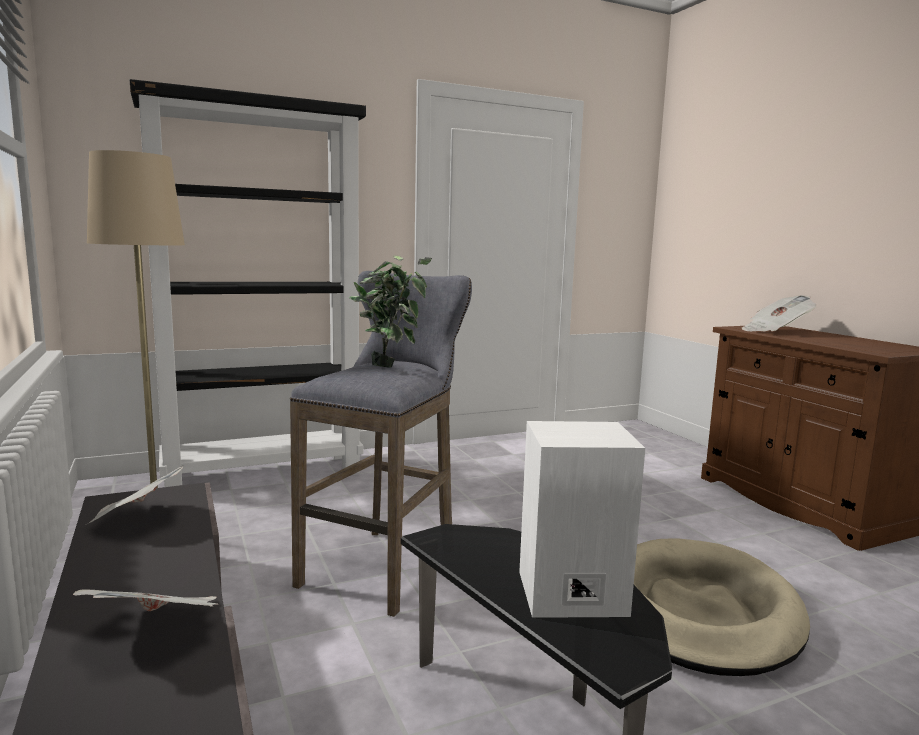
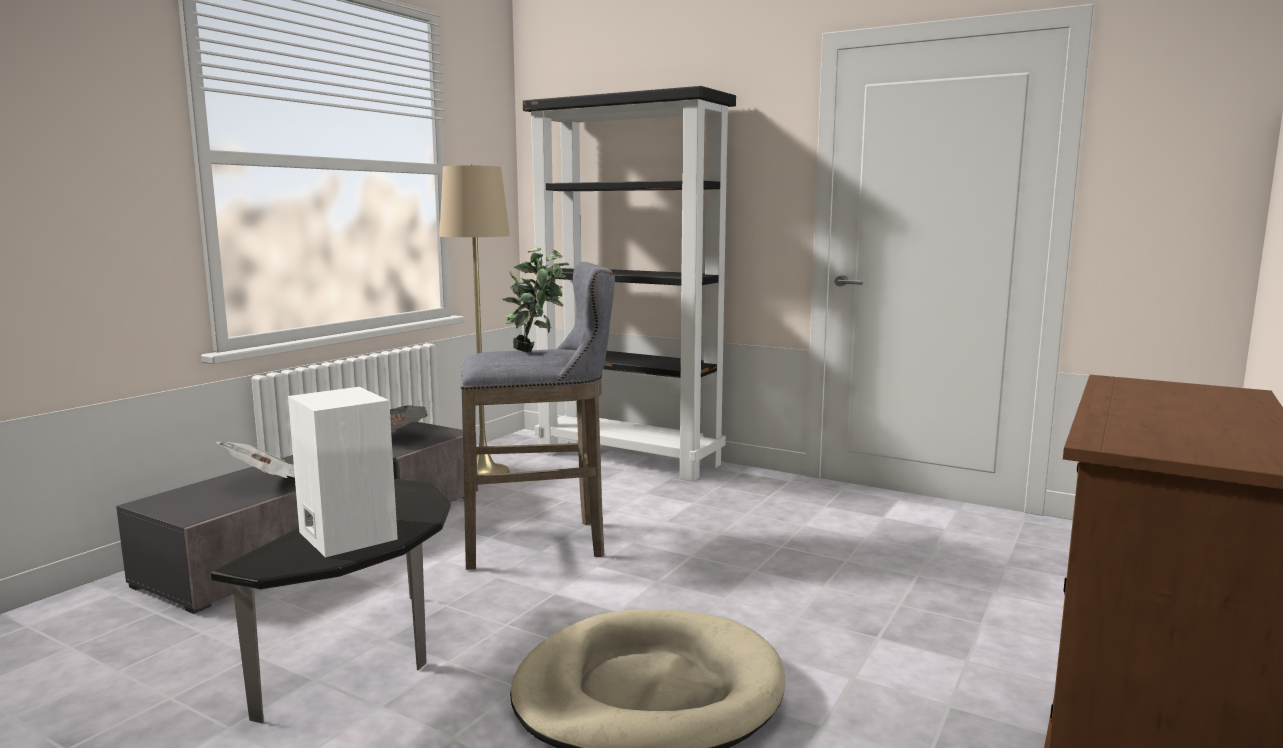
camera: 55 degrees right, 0 degrees up
newspaper [741,295,816,332] -> none

